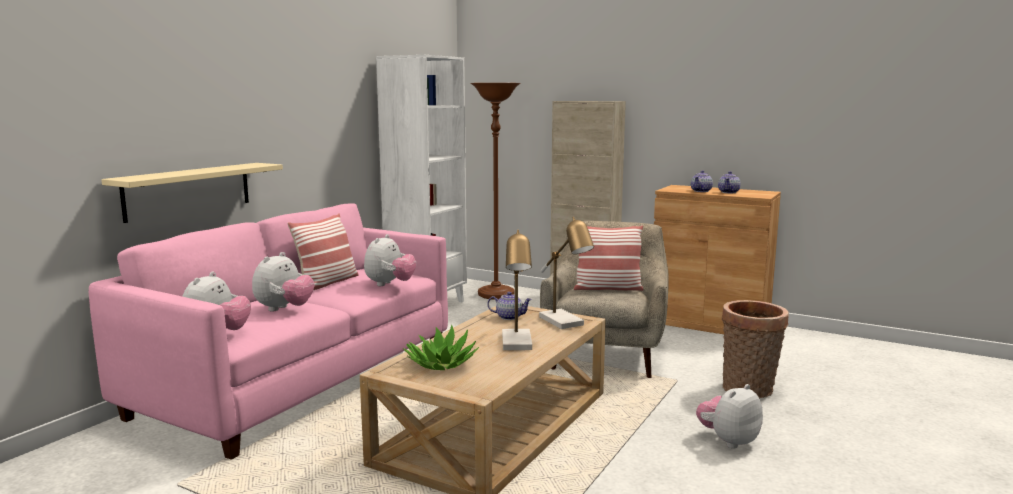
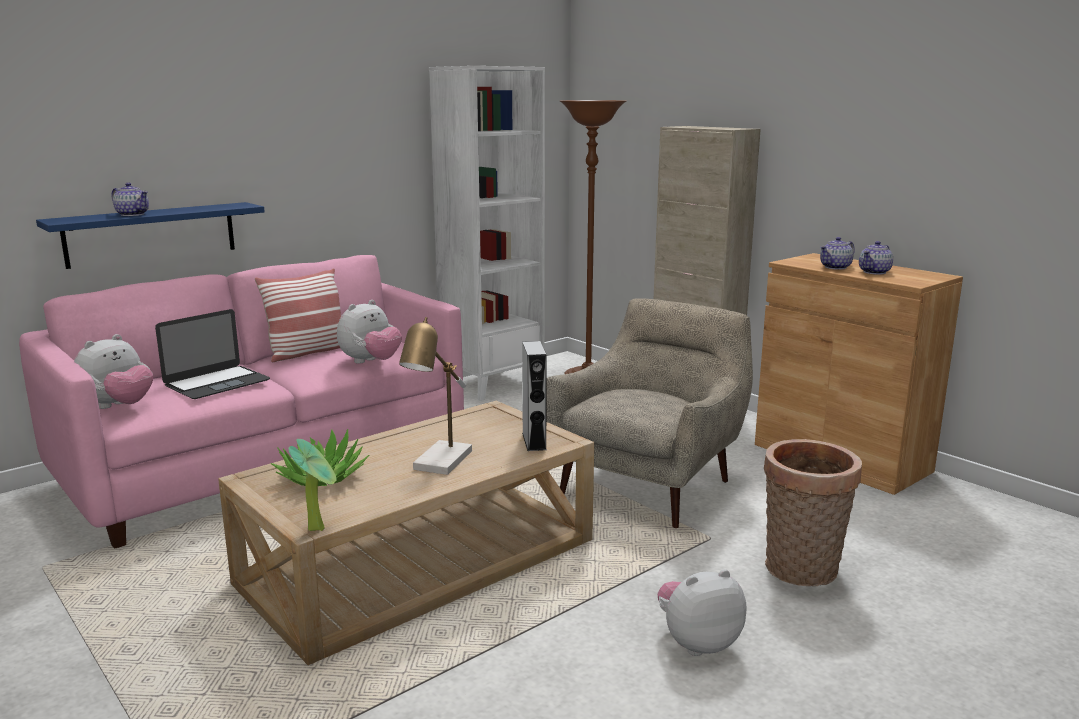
camera: 20 degrees right, 5 degrees up
beige shelf [101,163,283,223] -> blue shelf [36,202,265,269]
plush toy [252,252,314,311] -> laptop [155,309,270,399]
teapot [487,292,532,320] -> teapot moved to [111,183,149,216]
table lamp [539,217,594,329] -> grey speaker [522,341,547,451]
pillow [574,225,644,291] -> none
none -> potted plant [288,439,336,531]

